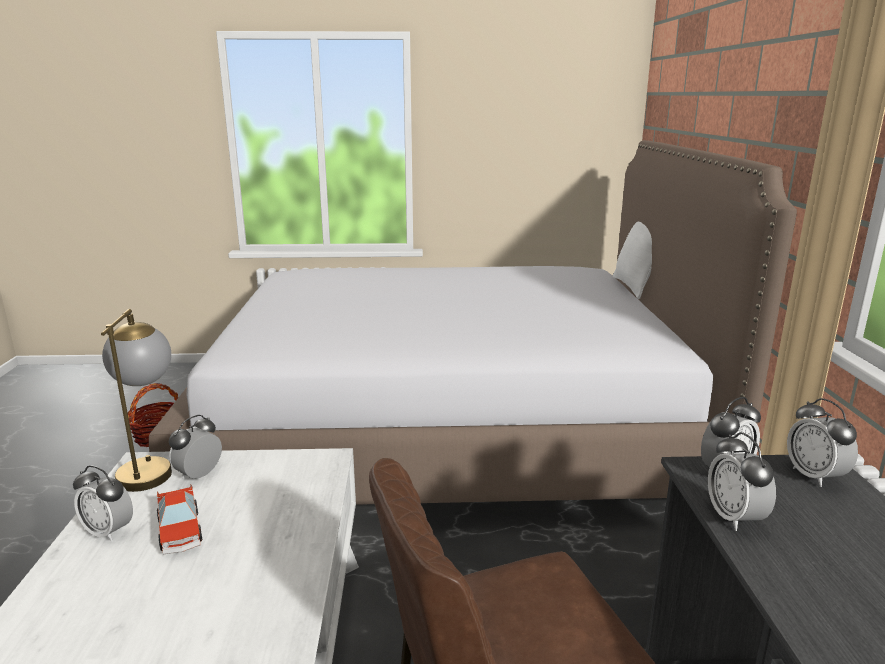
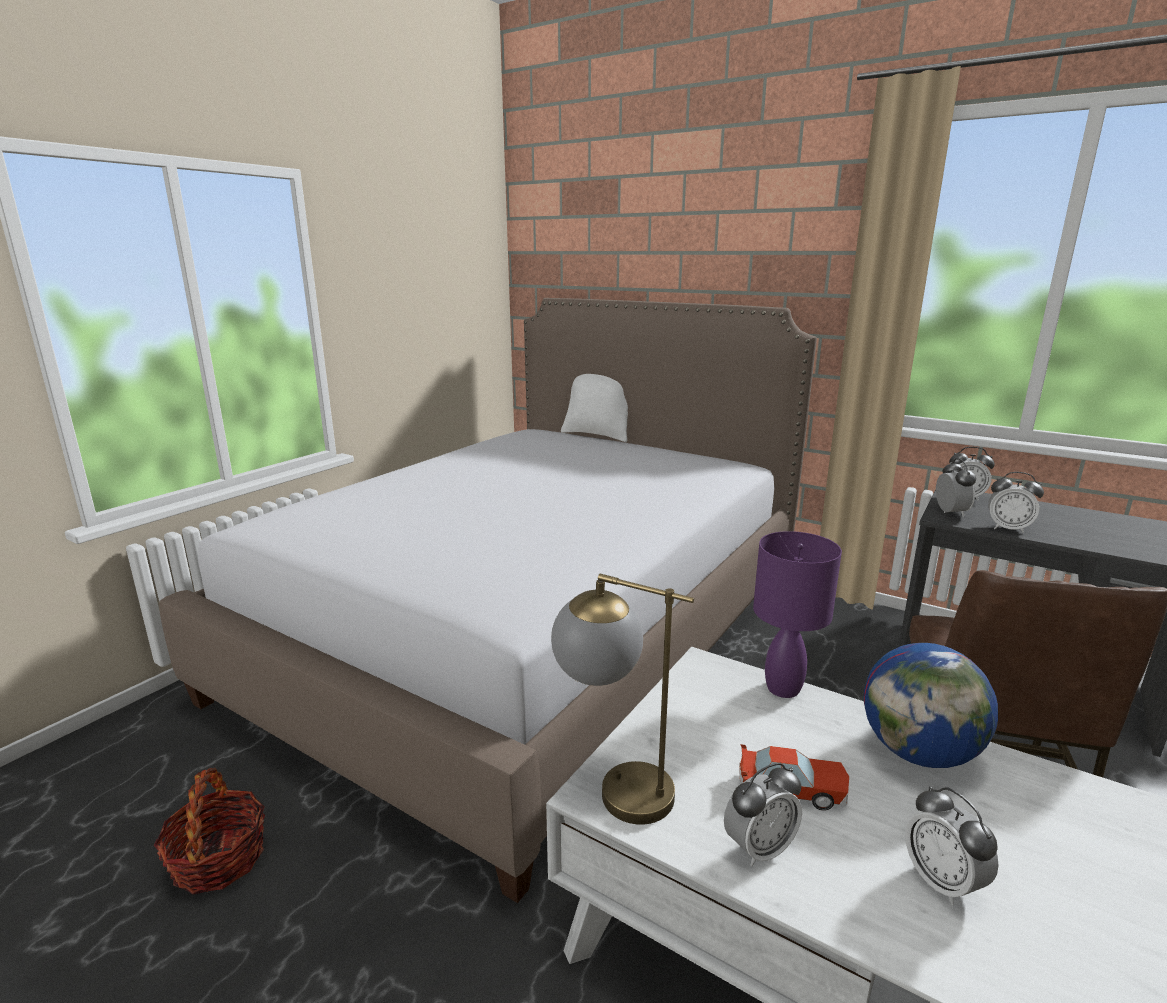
camera: 55 degrees left, 0 degrees up
alarm clock [169,415,222,480] -> alarm clock moved to [905,786,999,905]
none -> purple table lamp [753,531,842,698]
none -> globe [864,643,998,768]

